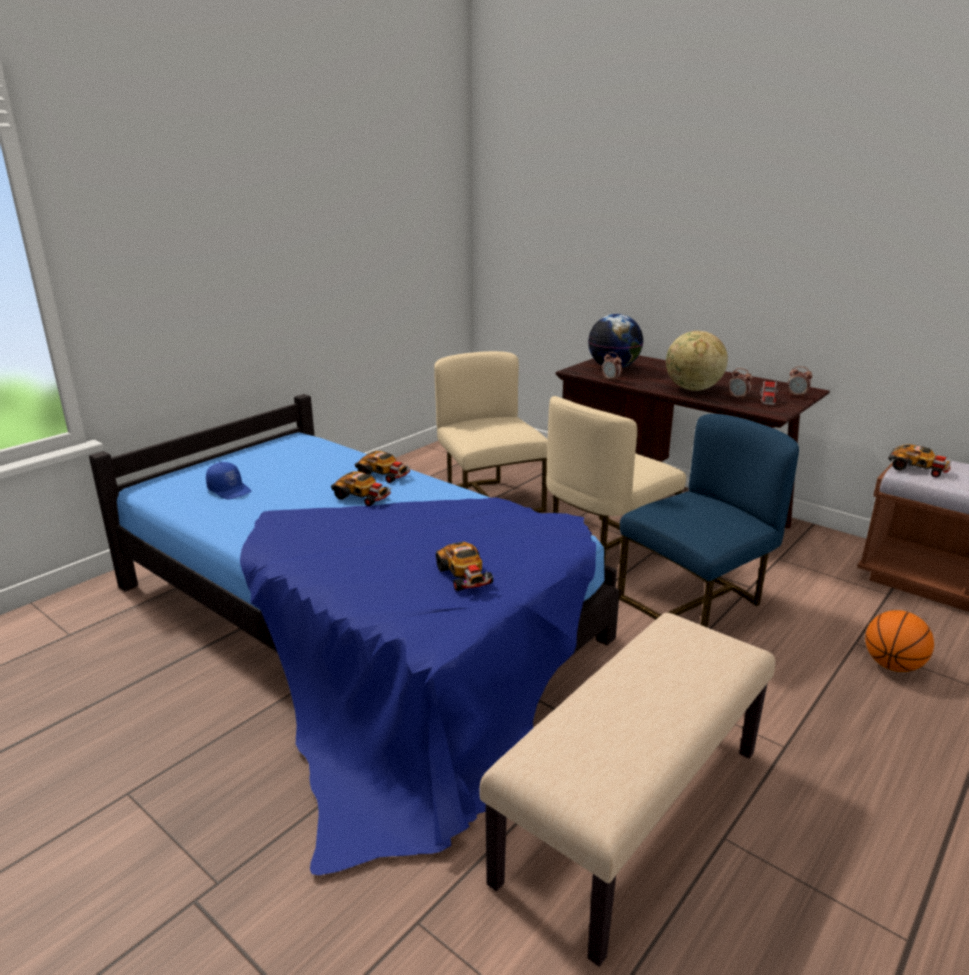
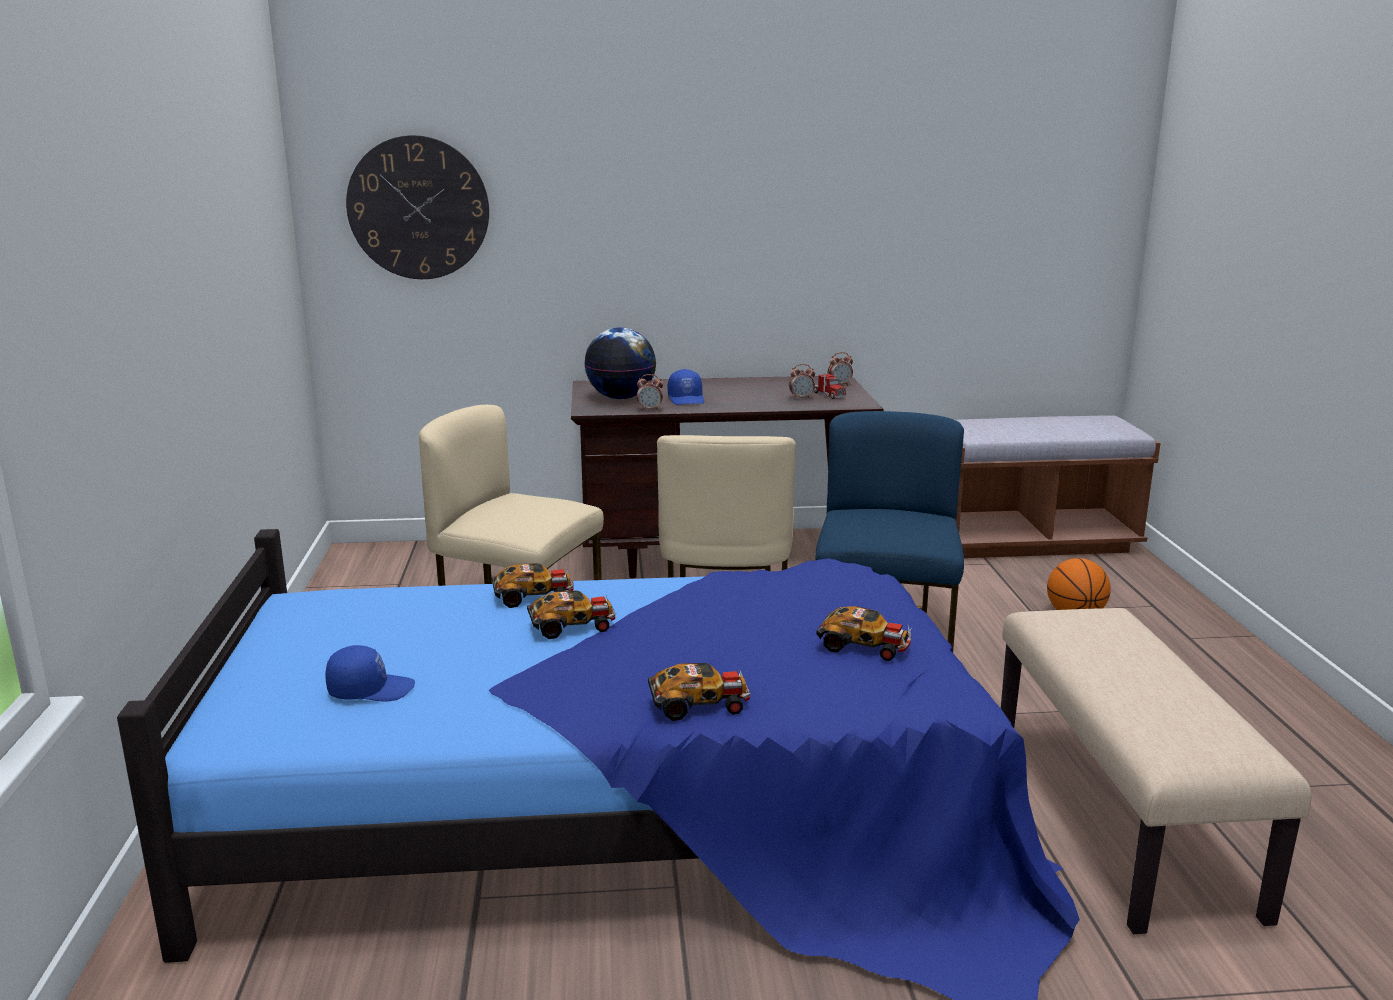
camera: 45 degrees left, 5 degrees down
globe [666,331,728,391] -> none
toy car [888,444,951,477] -> toy car moved to [648,663,751,721]
none -> wall clock [346,135,489,279]
none -> blue cap [668,369,704,405]

